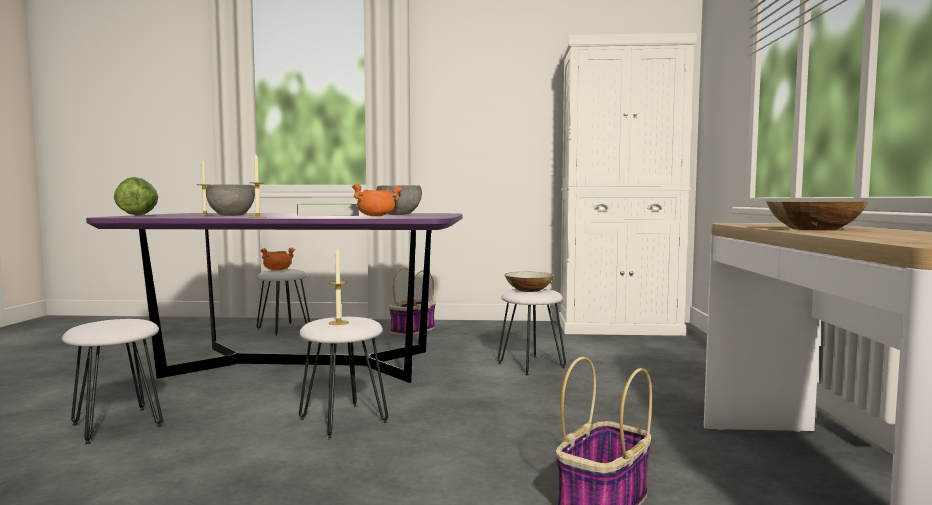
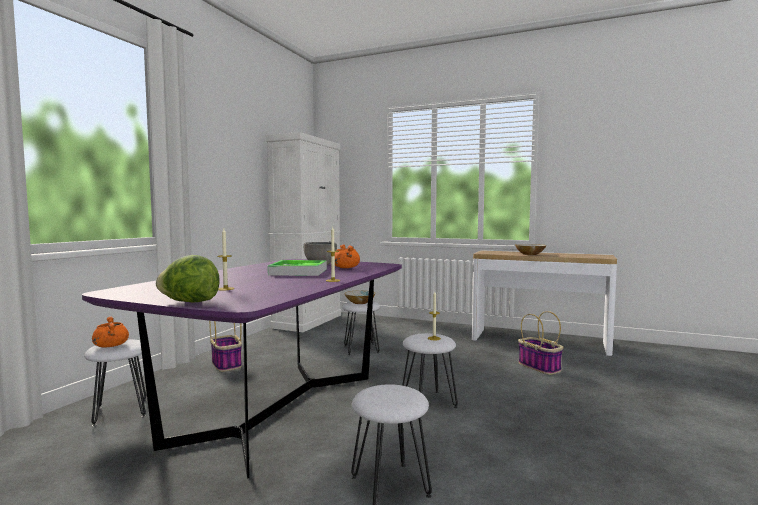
camera: 70 degrees left, 0 degrees up
grey bowl [206,184,255,216] -> none

